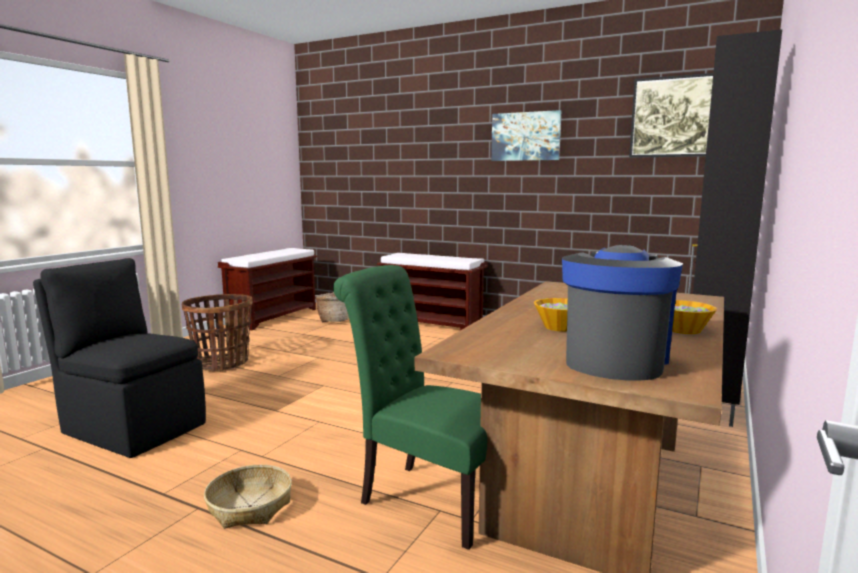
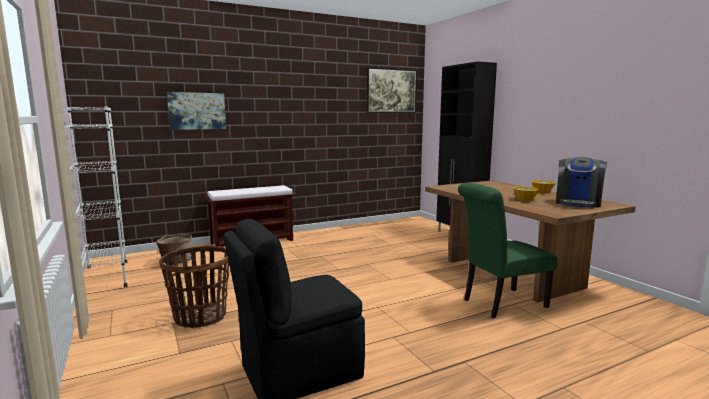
camera: 55 degrees left, 0 degrees up
basket [204,465,292,529] -> none
brown bench [218,248,317,330] -> white bookcase [62,106,127,288]
picture [491,110,561,161] -> picture moved to [167,92,226,130]
coffee machine [562,245,683,380] -> coffee machine turned 120 degrees counterclockwise [556,157,607,208]

